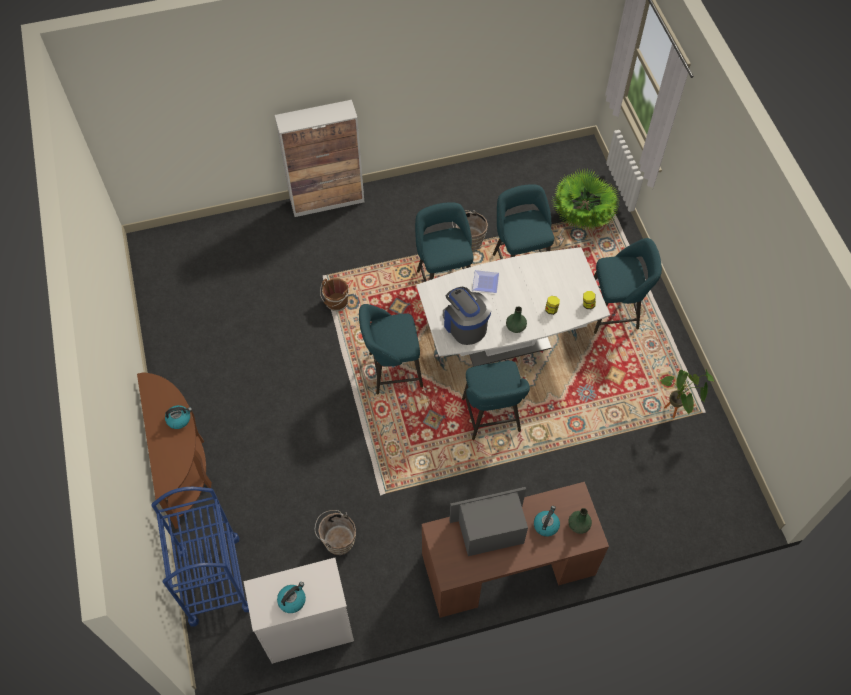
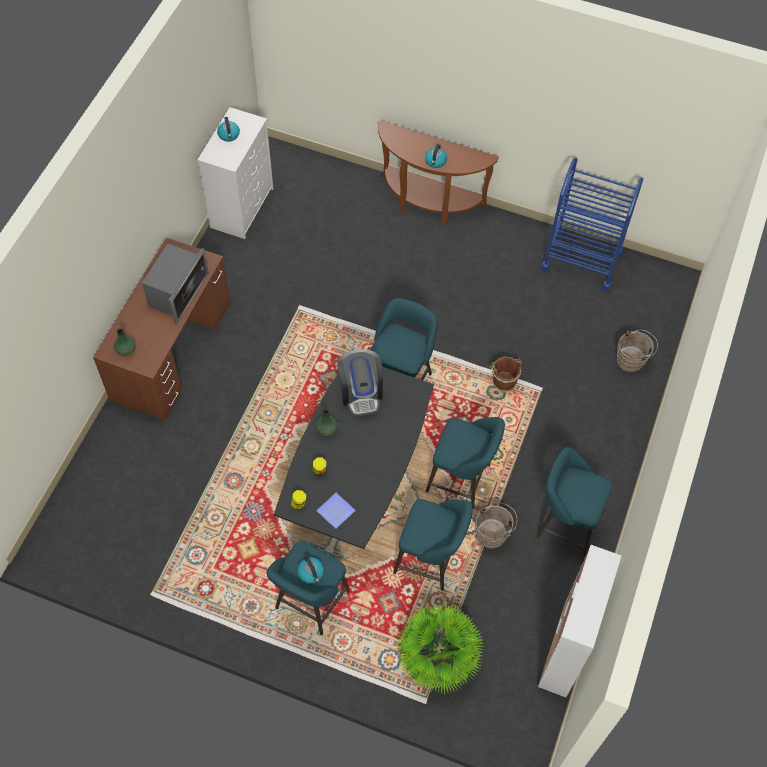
camera: 125 degrees right, 0 degrees up
blue cart [151,487,249,627] -> blue cart moved to [541,158,643,291]
cabinet [275,100,364,217] -> cabinet moved to [538,545,621,697]
brown bucket [315,510,356,555] -> brown bucket moved to [617,330,658,372]
white dining table [416,247,610,367] -> black dining table [274,367,434,549]
coffee machine [443,287,492,345] -> coffee machine turned 75 degrees clockwise [337,349,383,416]
turquoise stool [462,361,530,440] -> turquoise stool moved to [537,447,612,558]
plate [472,270,499,293] -> plate moved to [316,493,356,529]
kettle [534,506,560,537] -> kettle moved to [297,556,324,584]
potted plant [660,369,714,419] -> none

